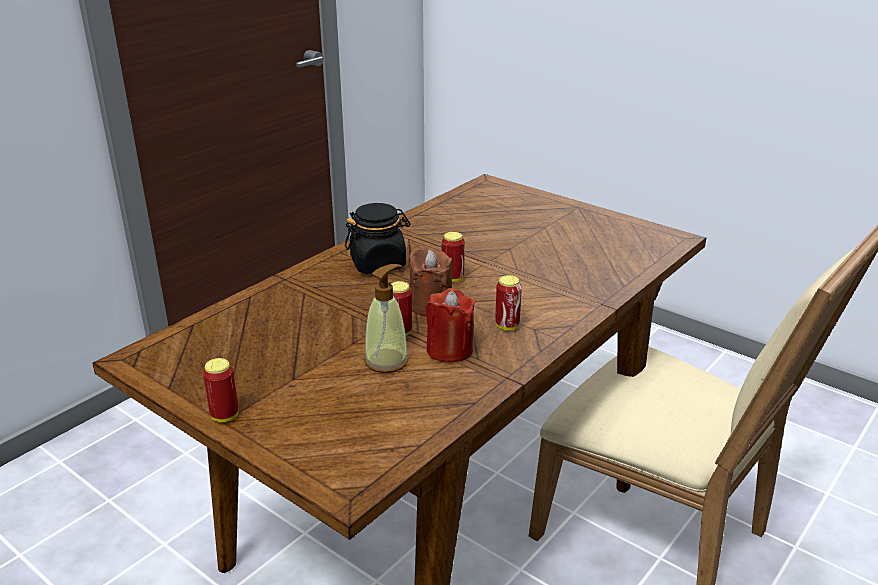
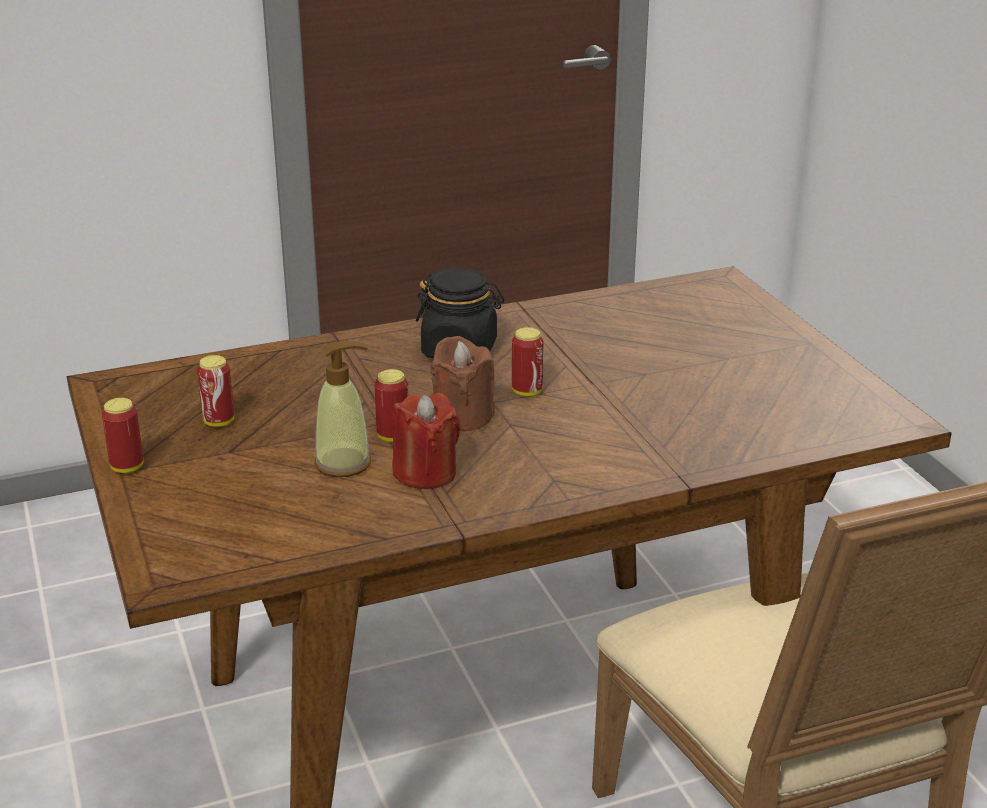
camera: 30 degrees right, 0 degrees up
can [495,275,522,331] -> can moved to [197,355,234,427]

